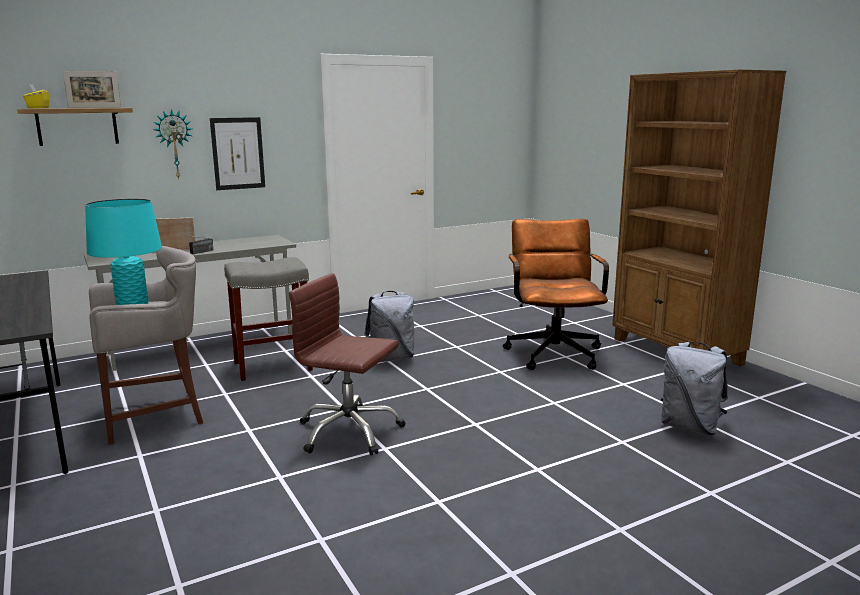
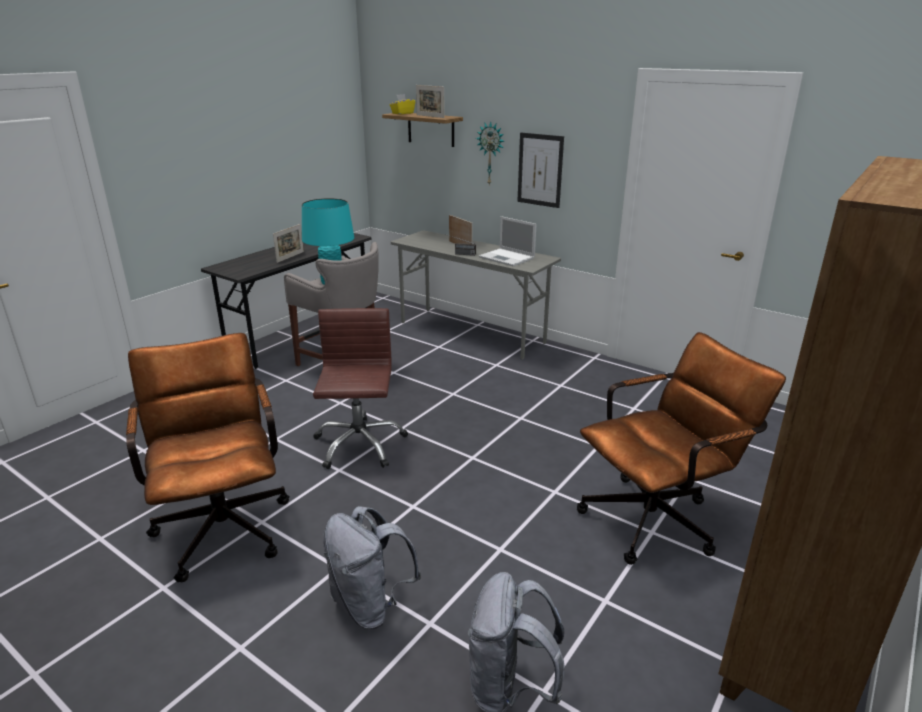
camera: 65 degrees right, 10 degrees up
grey stool [224,257,313,381] -> none
grey backpack [364,291,415,362] -> grey backpack moved to [323,506,421,629]
none -> brown office chair [126,333,289,582]
none -> picture frame [273,224,304,263]
none -> laptop [479,216,537,267]

